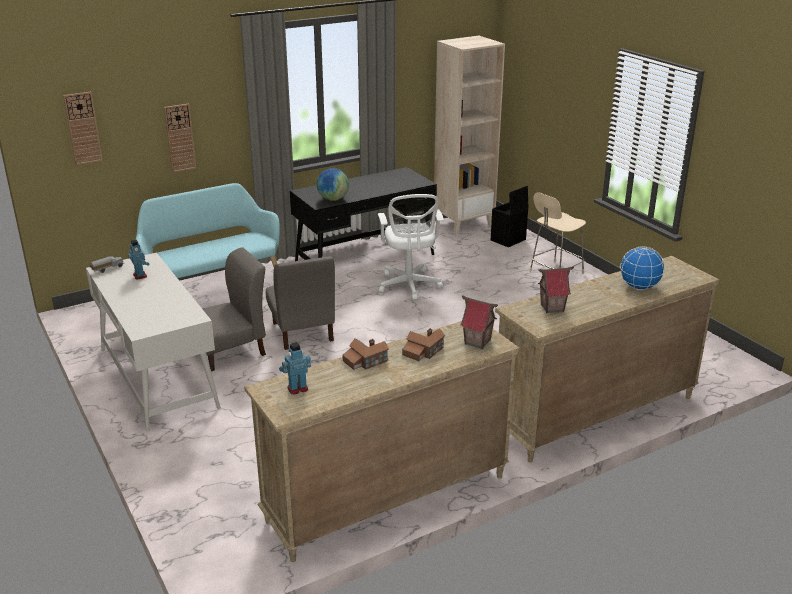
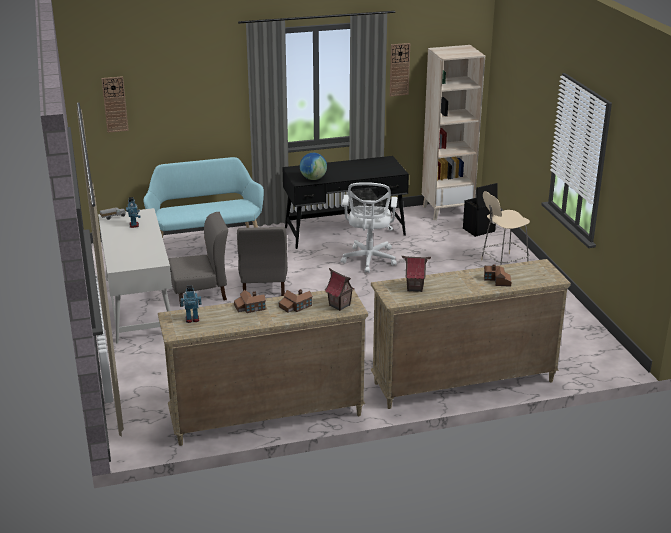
camera: 15 degrees right, 0 degrees up
wall clock [164,103,196,173] -> wall clock moved to [390,43,410,96]
globe [620,246,665,290] -> toy house [484,264,511,287]

